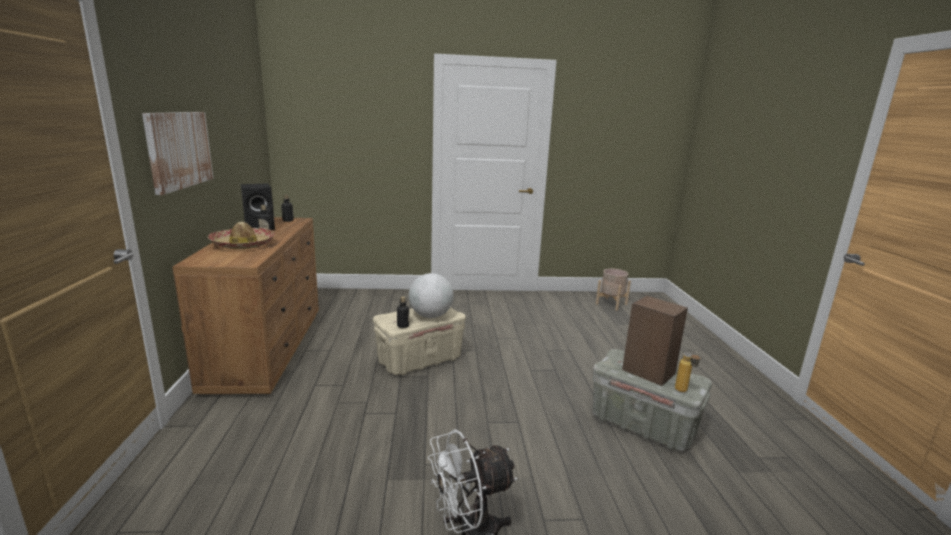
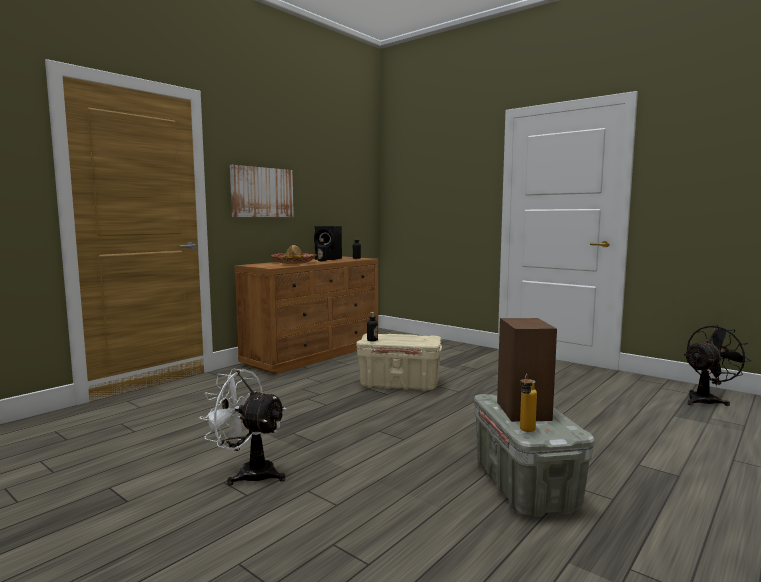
camera: 45 degrees right, 10 degrees down
globe [409,273,454,318] -> none
beige planter [596,268,631,311] -> black fan [684,325,751,406]

